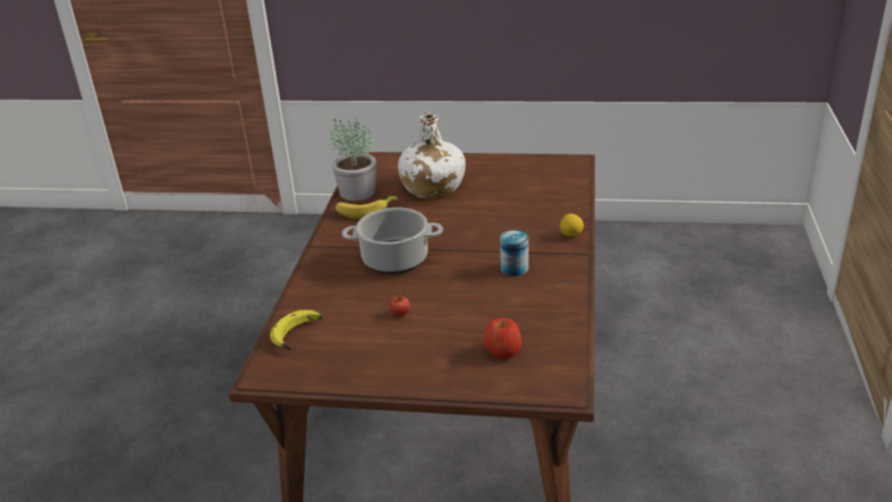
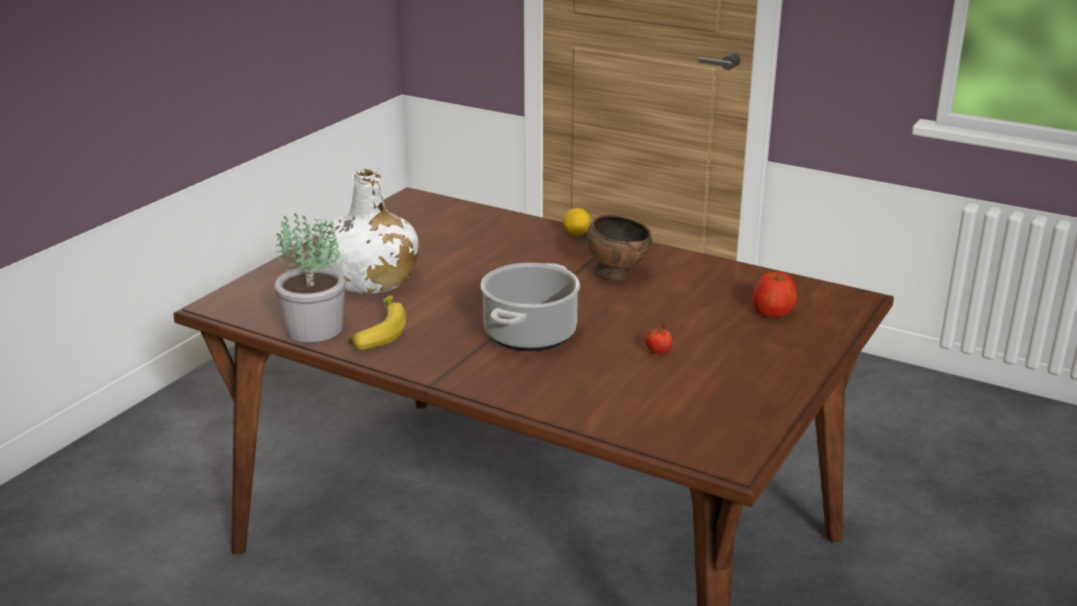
camera: 70 degrees left, 5 degrees down
banana [270,310,322,350] -> none
can [500,230,529,276] -> brown bowl [587,214,652,280]

